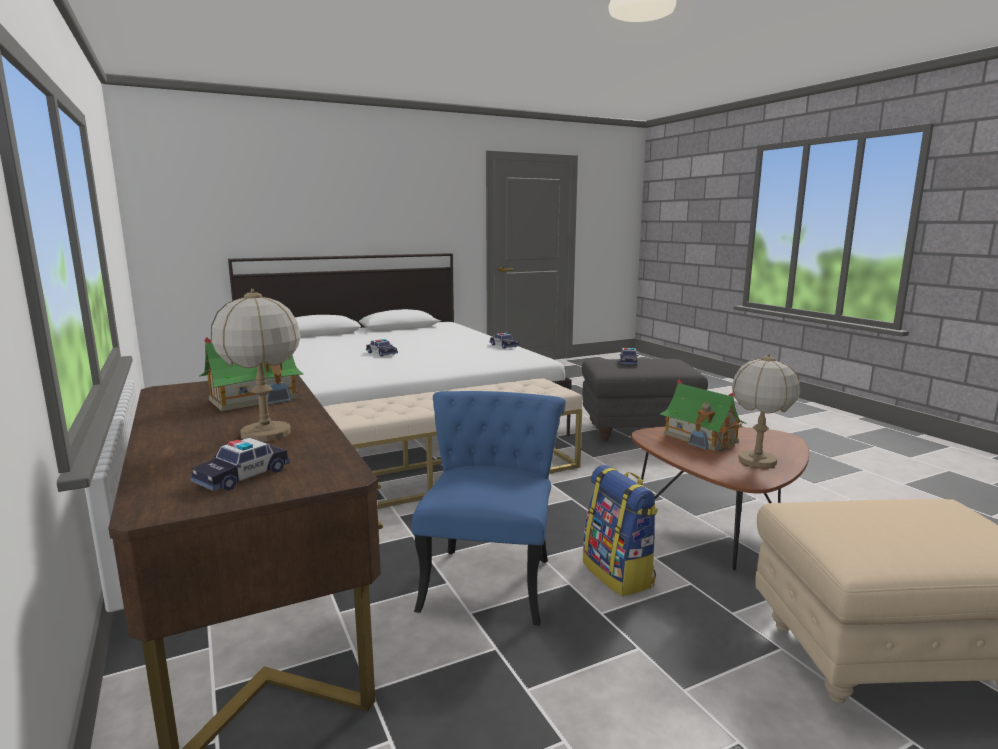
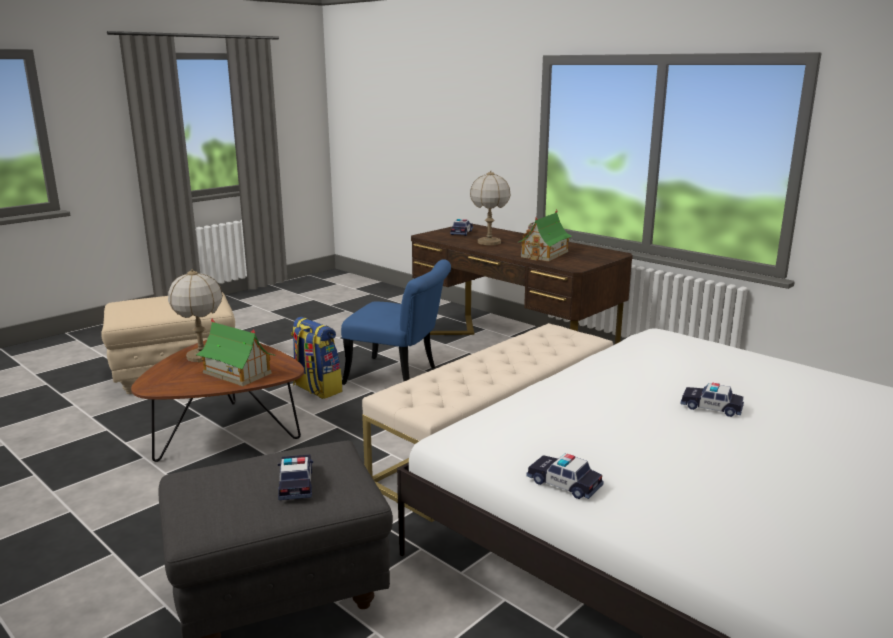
camera: 160 degrees right, 5 degrees up
blue chair [412,391,566,625] -> blue chair turned 60 degrees counterclockwise [341,259,451,385]

